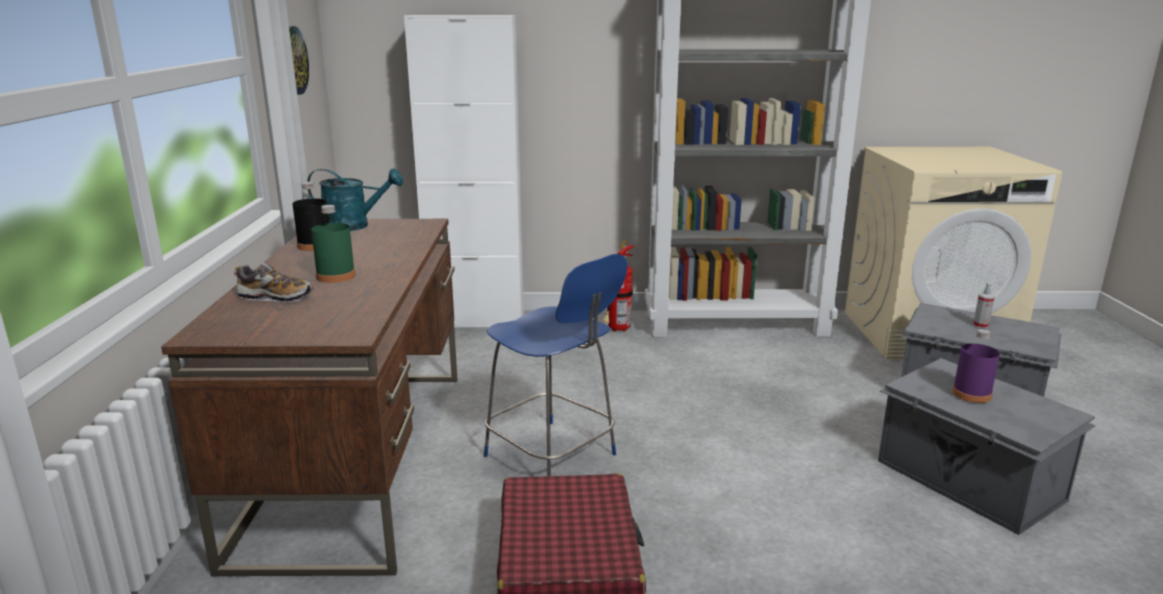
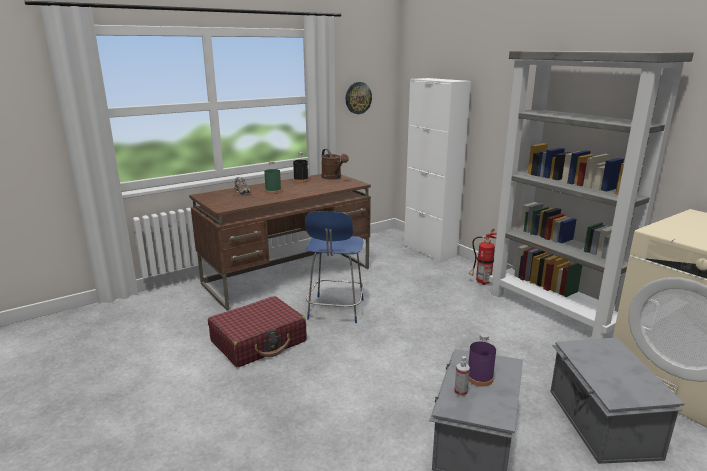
camera: 55 degrees right, 0 degrees up
turquoise watering can [307,168,403,231] -> brown watering can [321,149,349,179]
spray bottle [973,283,995,329] -> spray bottle moved to [454,356,470,396]

